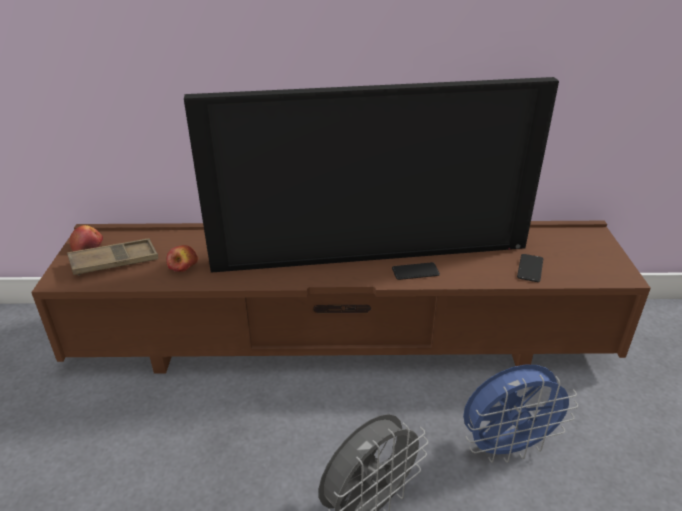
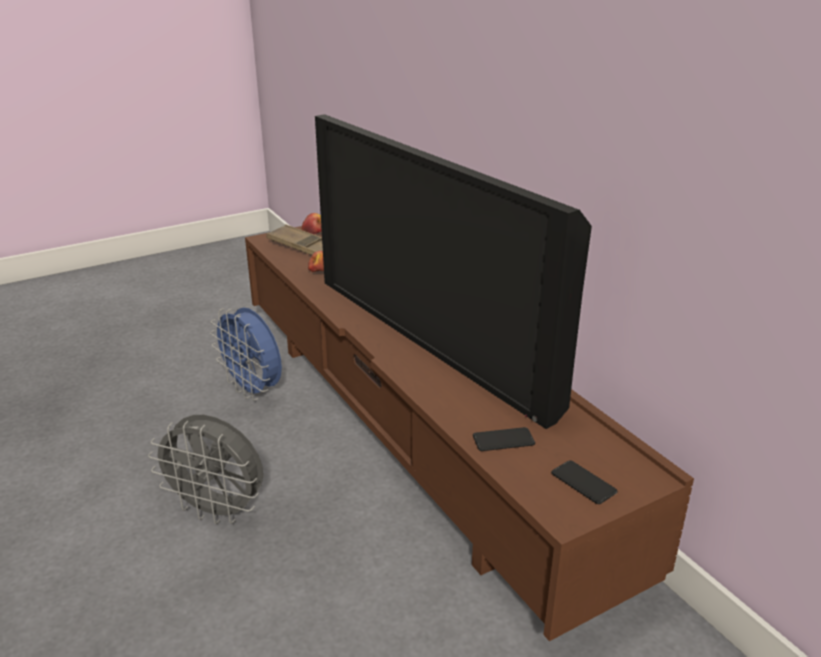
camera: 60 degrees right, 5 degrees down
phone [392,262,440,280] -> phone moved to [551,460,618,504]
blue fan [463,365,579,463] -> blue fan moved to [210,307,282,400]

